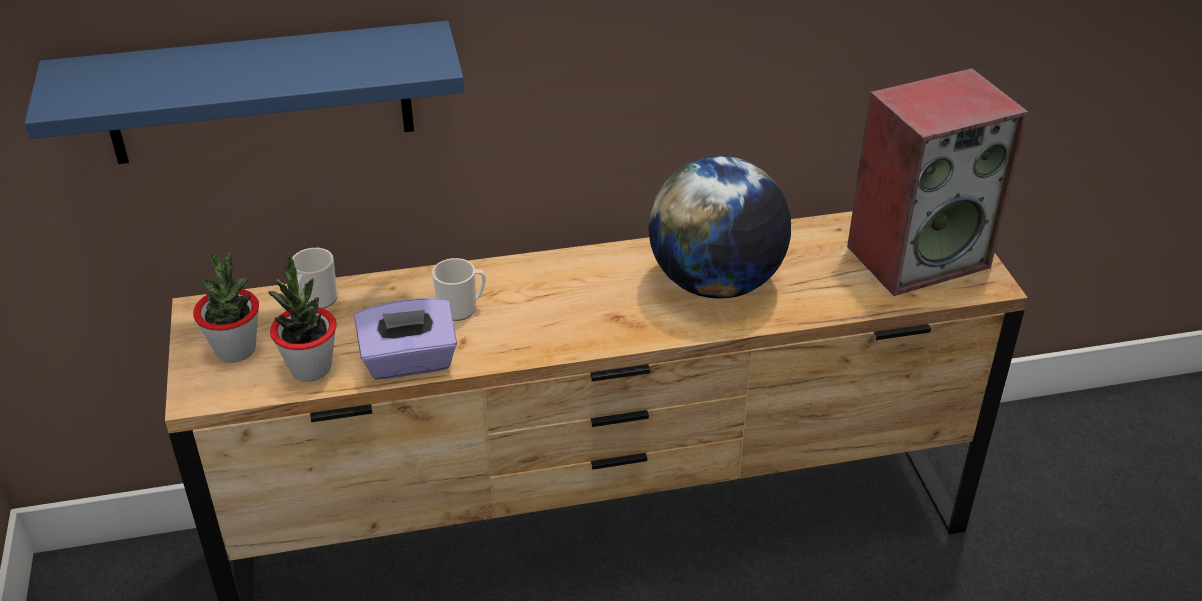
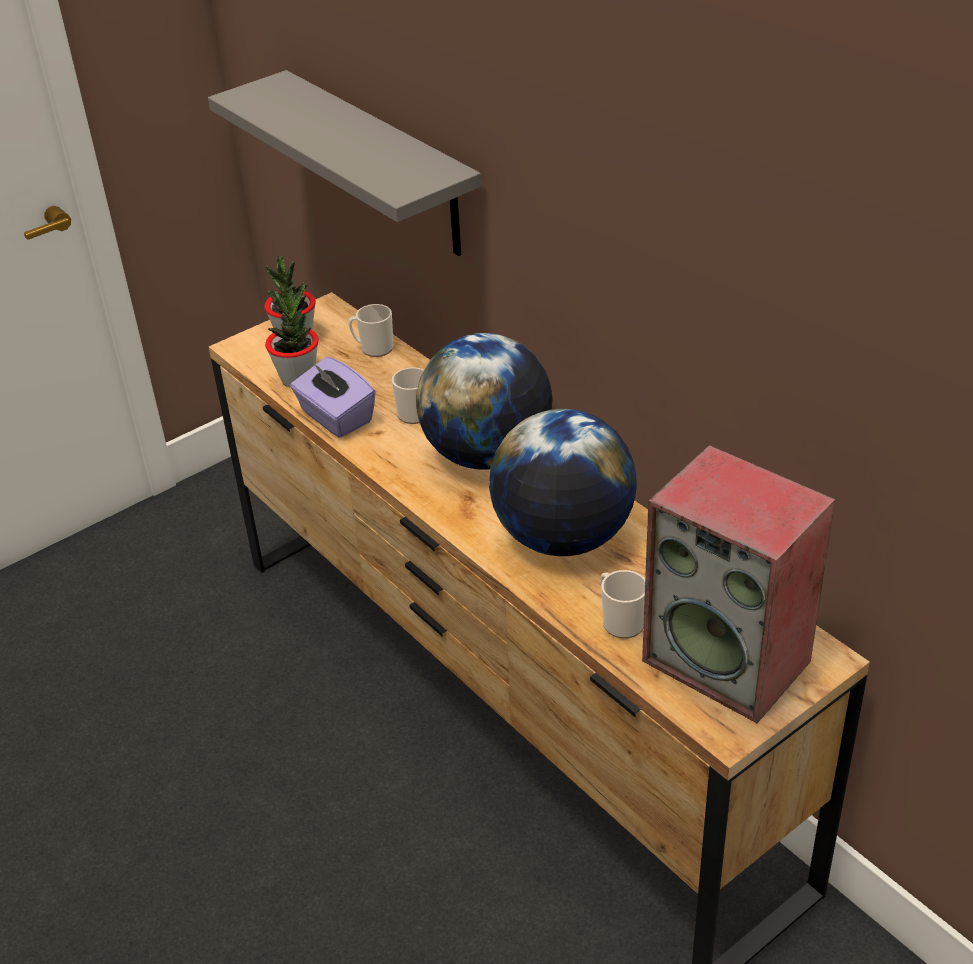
camera: 65 degrees right, 0 degrees up
blue shelf [25,21,464,164] -> grey shelf [208,70,481,256]
none -> globe [416,333,553,470]
none -> mug [600,570,645,639]

